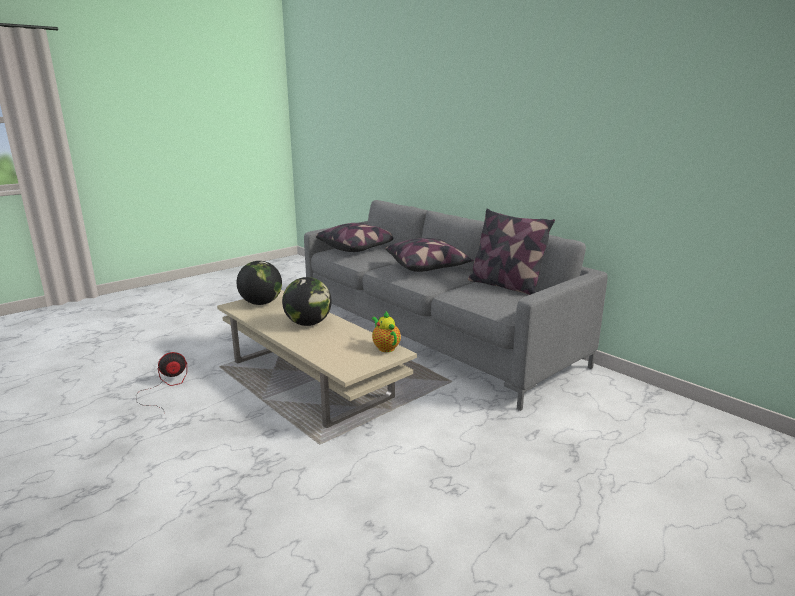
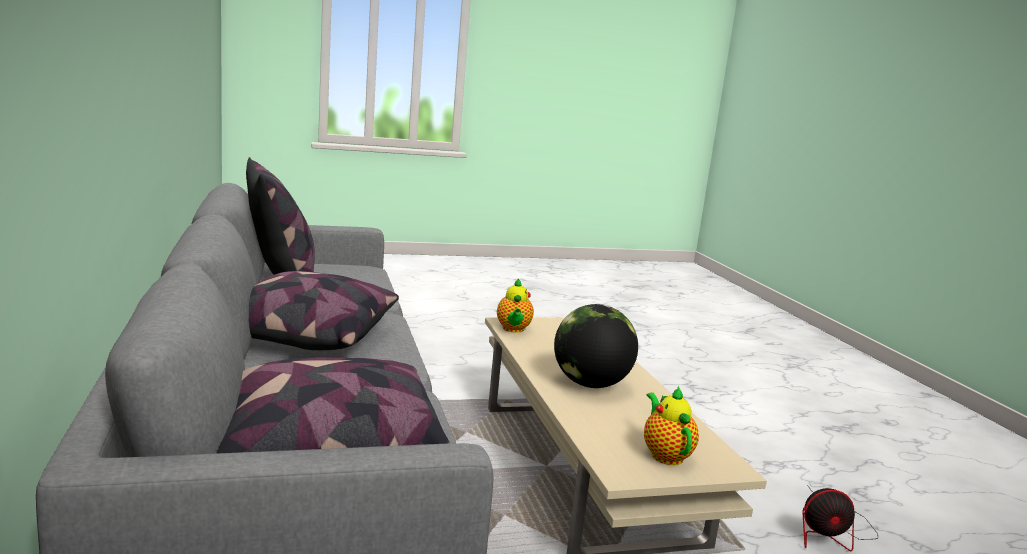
camera: 155 degrees left, 5 degrees down
globe [237,261,282,305] -> teapot [644,386,699,465]

